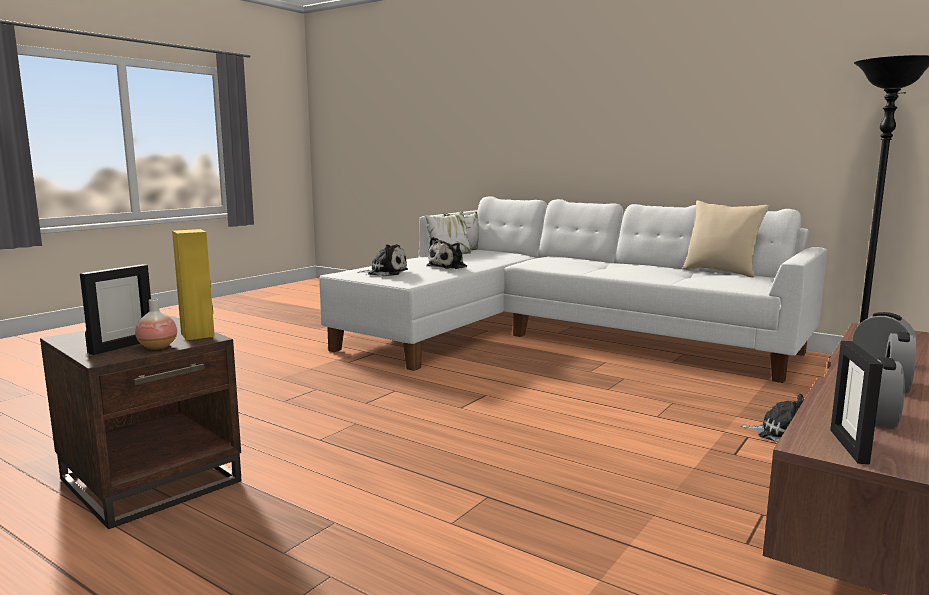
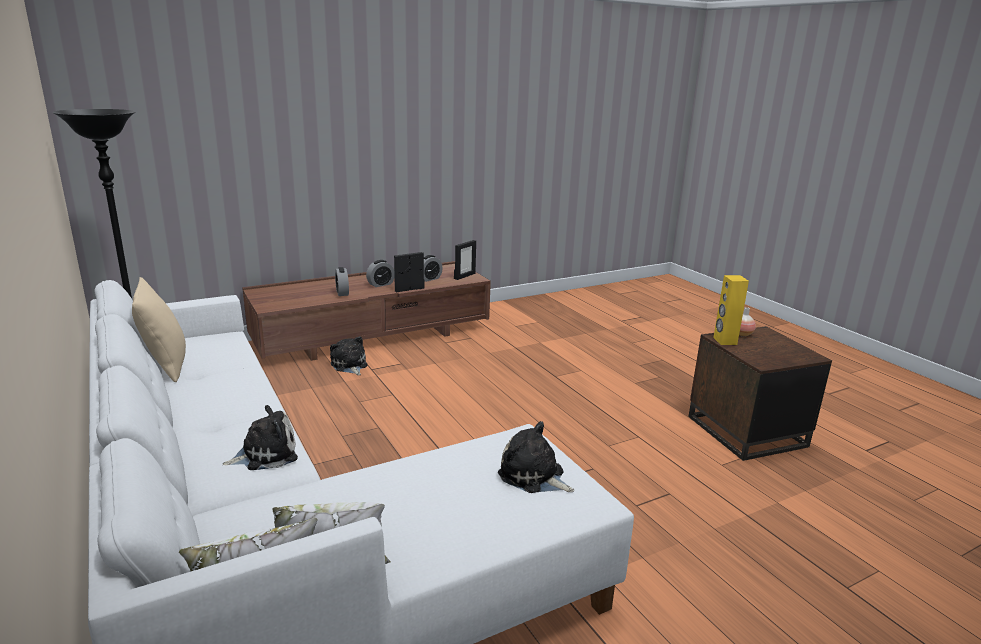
camera: 155 degrees left, 10 degrees up
picture frame [80,264,151,355] -> picture frame moved to [394,252,424,293]
plush toy [426,237,467,269] -> plush toy moved to [223,405,298,470]

